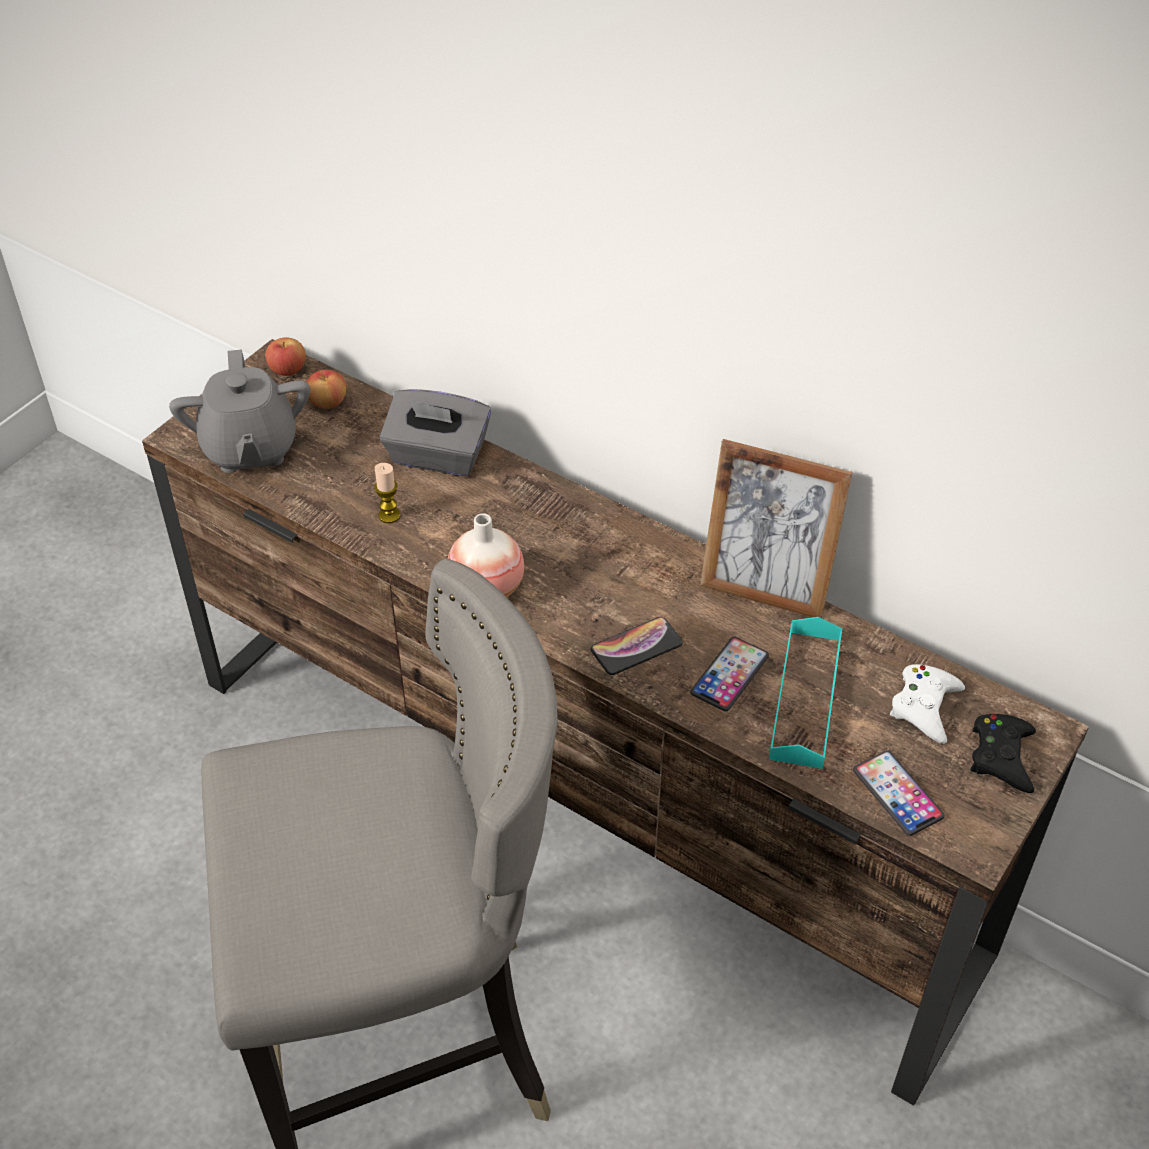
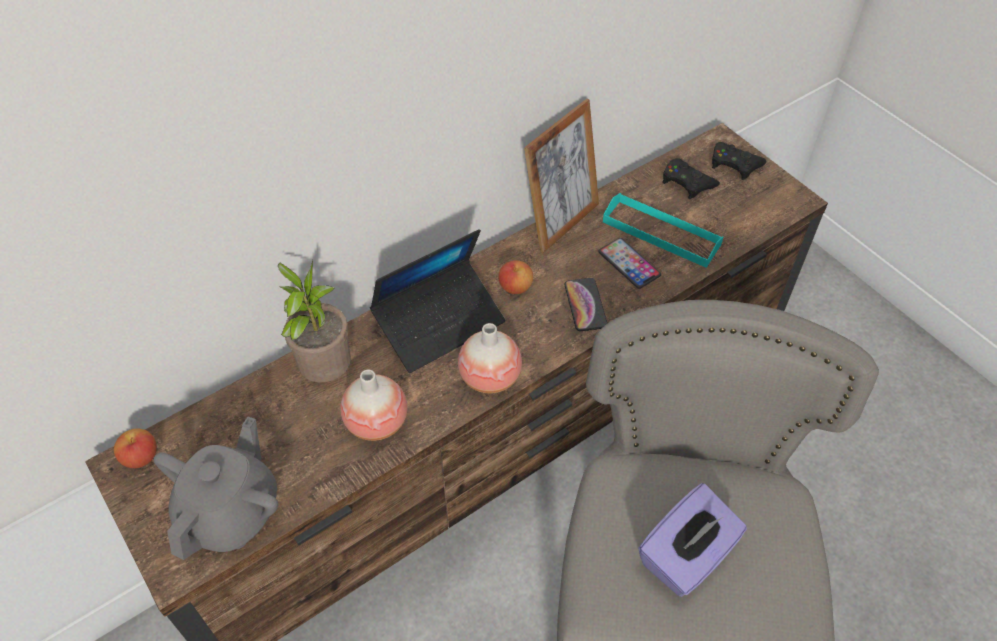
camera: 70 degrees left, 5 degrees up
grey teapot [169,349,310,473] -> grey teapot turned 75 degrees counterclockwise [154,417,278,560]
apple [307,370,347,409] -> apple moved to [498,260,533,294]
candle [374,463,401,523] -> vase [340,369,408,441]
grey tissue box [380,389,491,476] -> potted plant [278,260,351,383]
phone [853,750,945,836] -> none
white game controller [890,664,965,744] -> black game controller [662,158,720,199]
none -> laptop [370,229,505,373]
none -> purple tissue box [638,483,747,597]

